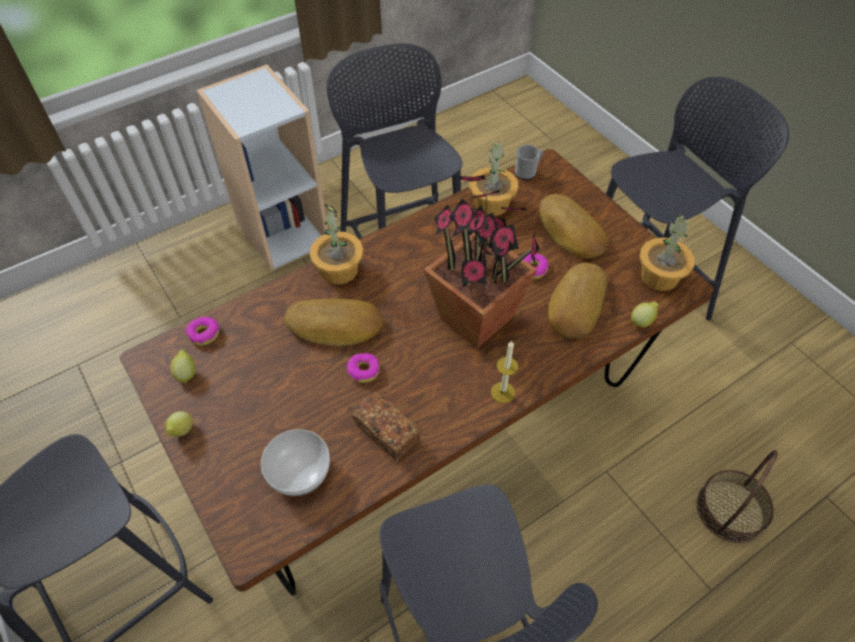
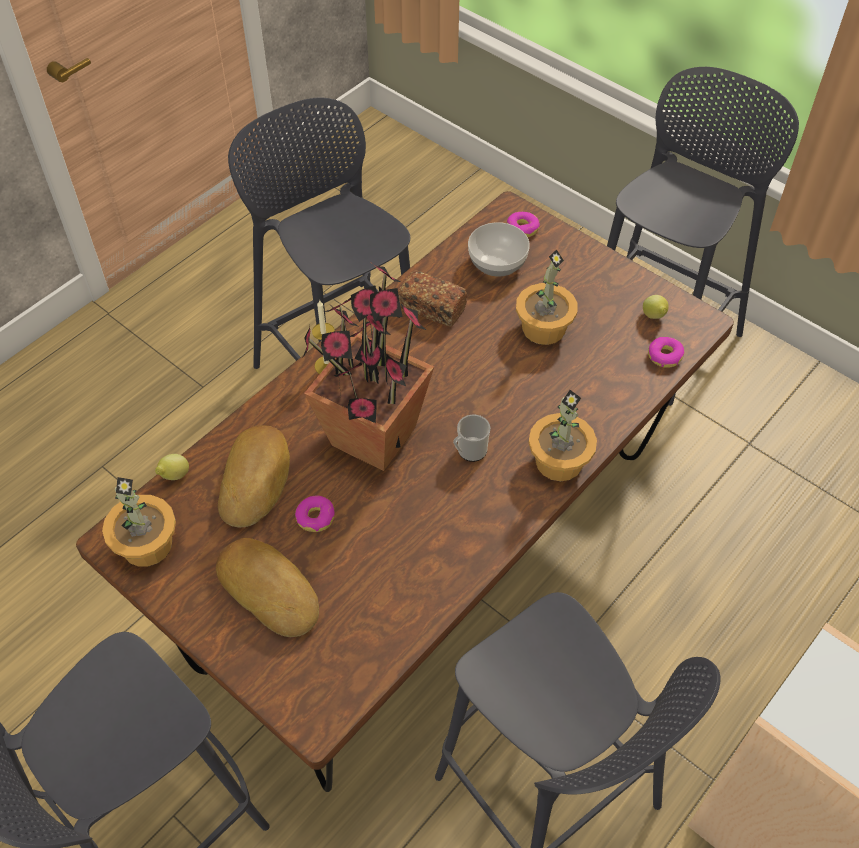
camera: 165 degrees right, 0 degrees up
lemon [165,411,193,437] -> none
bread [284,298,383,346] -> none
donut [347,353,380,383] -> donut moved to [507,212,540,237]
potted plant [469,141,519,216] -> potted plant moved to [516,249,578,345]
mug [515,145,543,180] -> mug moved to [453,415,490,462]
basket [697,450,778,543] -> none

